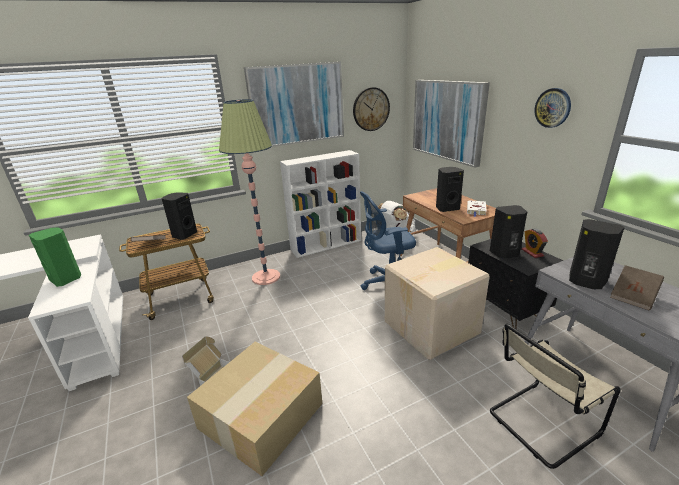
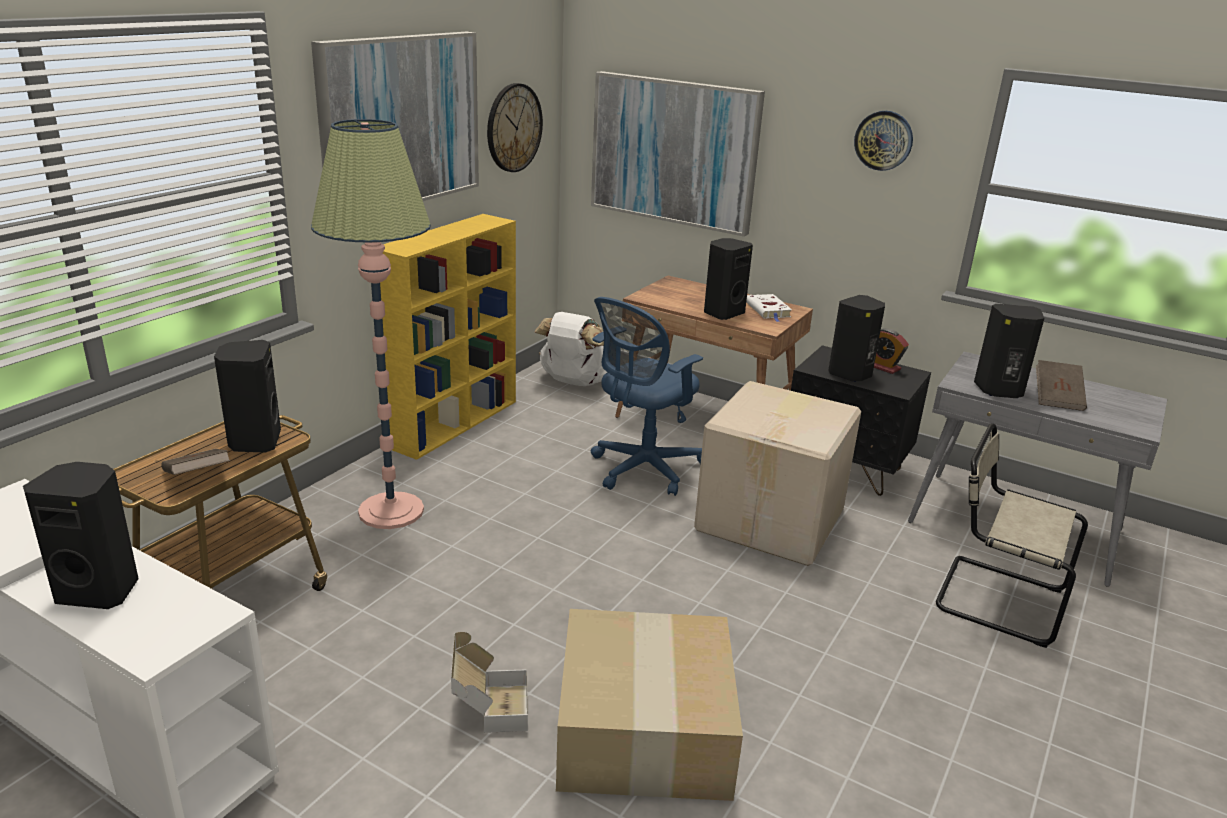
camera: 35 degrees left, 0 degrees up
green speaker [29,228,81,287] -> black speaker [23,462,139,609]
white bookcase [280,150,361,258] -> yellow bookcase [380,214,516,460]
beige chair [490,324,621,469] -> beige chair turned 90 degrees clockwise [936,424,1088,648]

